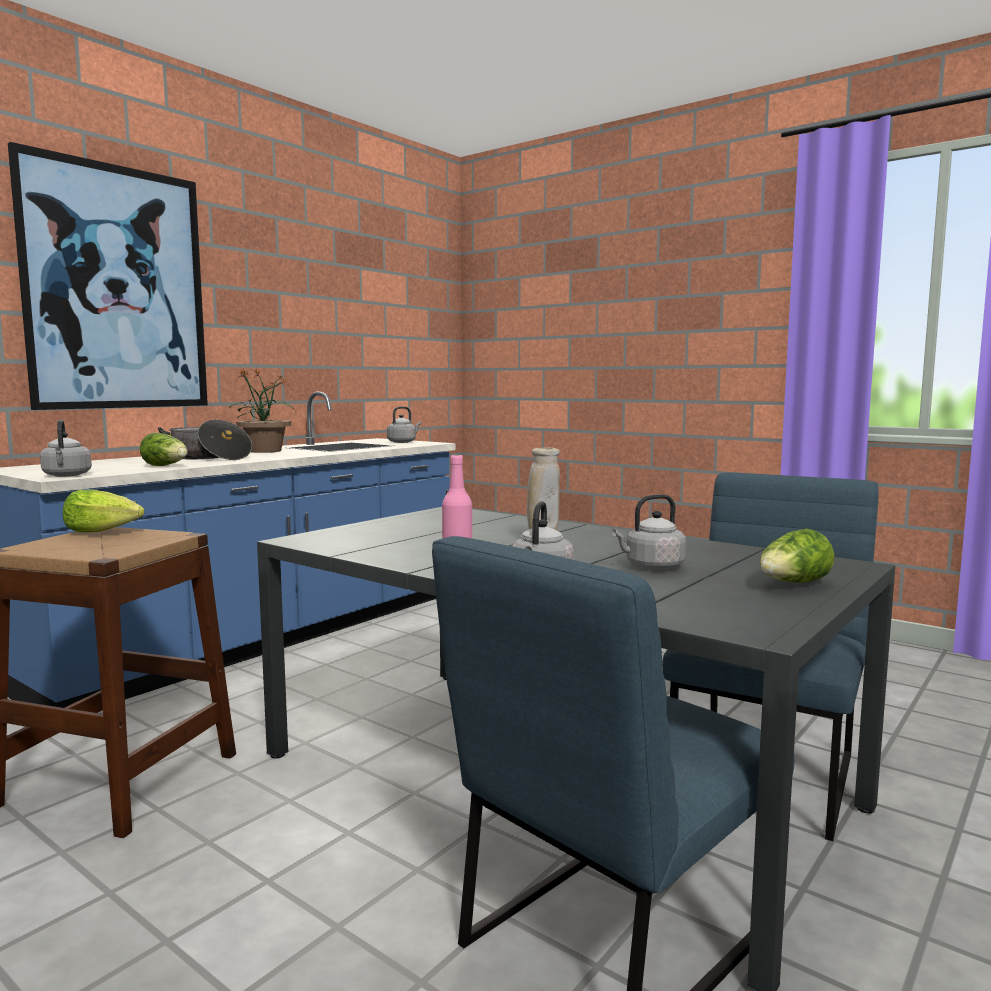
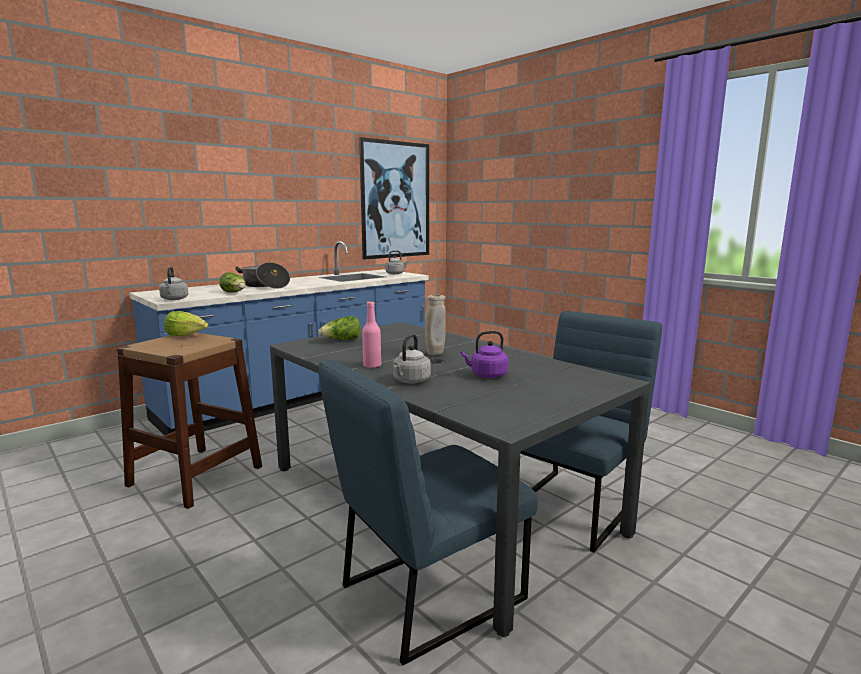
camera: 10 degrees right, 5 degrees up
picture [8,142,208,410] -> picture moved to [359,137,429,260]
potted plant [229,368,295,453] -> none
grey kettle [612,494,686,570] -> purple kettle [461,331,509,378]
lettuce [760,529,835,583] -> lettuce moved to [318,316,361,340]

